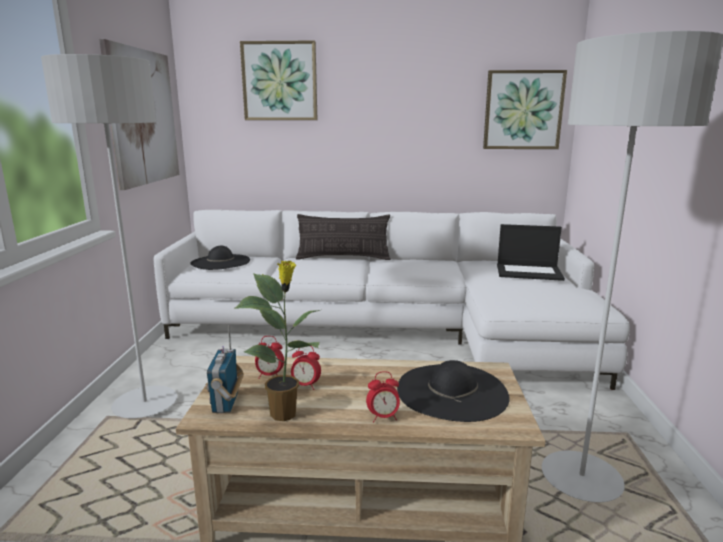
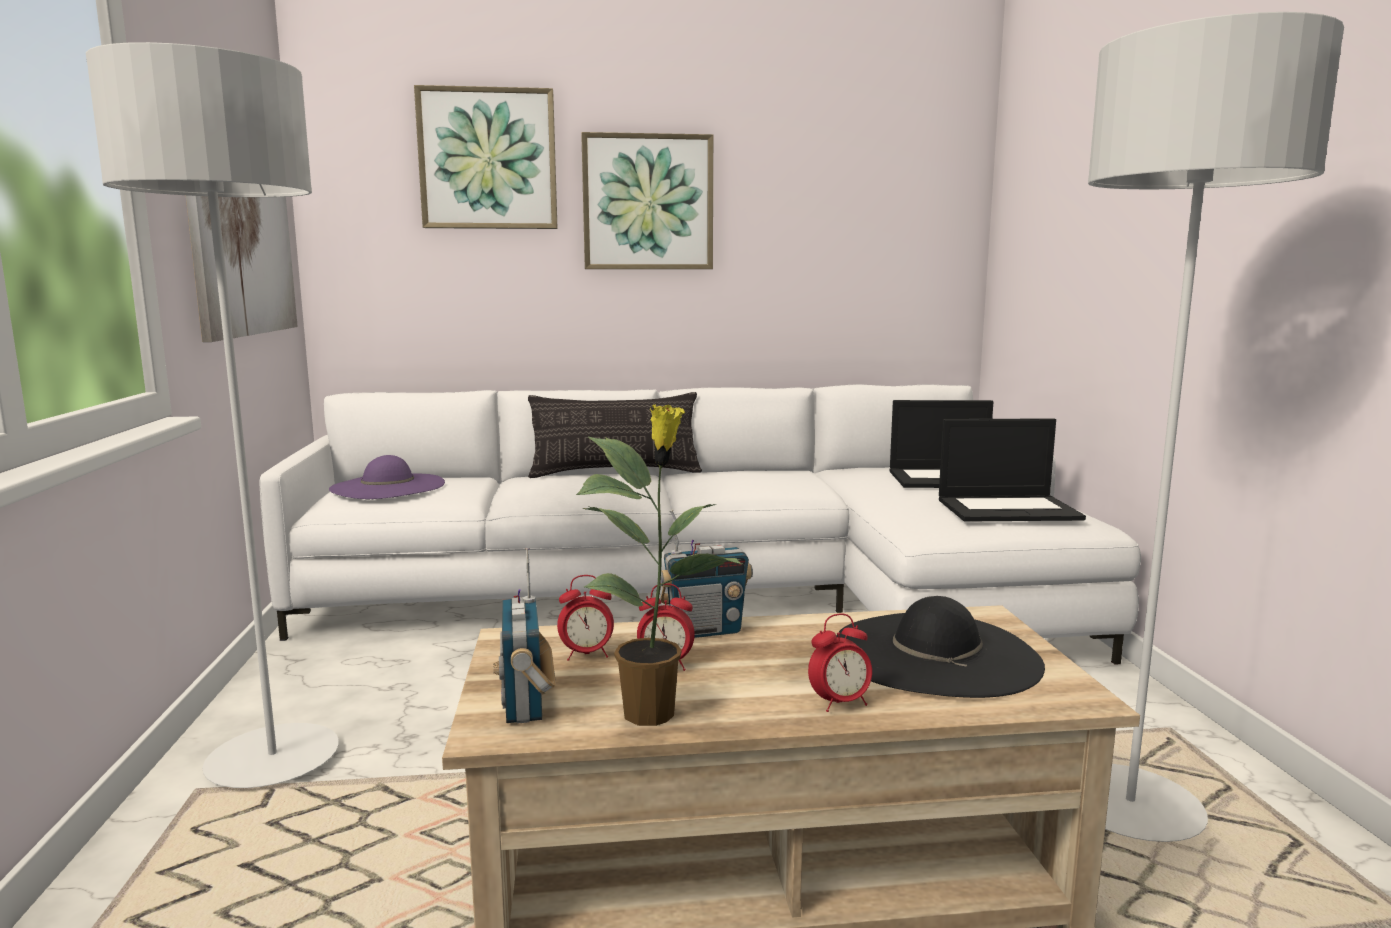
camera: 10 degrees left, 5 degrees down
black hat [191,246,250,270] -> purple hat [329,455,445,499]
picture [483,70,567,149] -> picture moved to [581,132,713,269]
none -> radio [660,509,753,638]
none -> laptop [939,418,1086,522]

